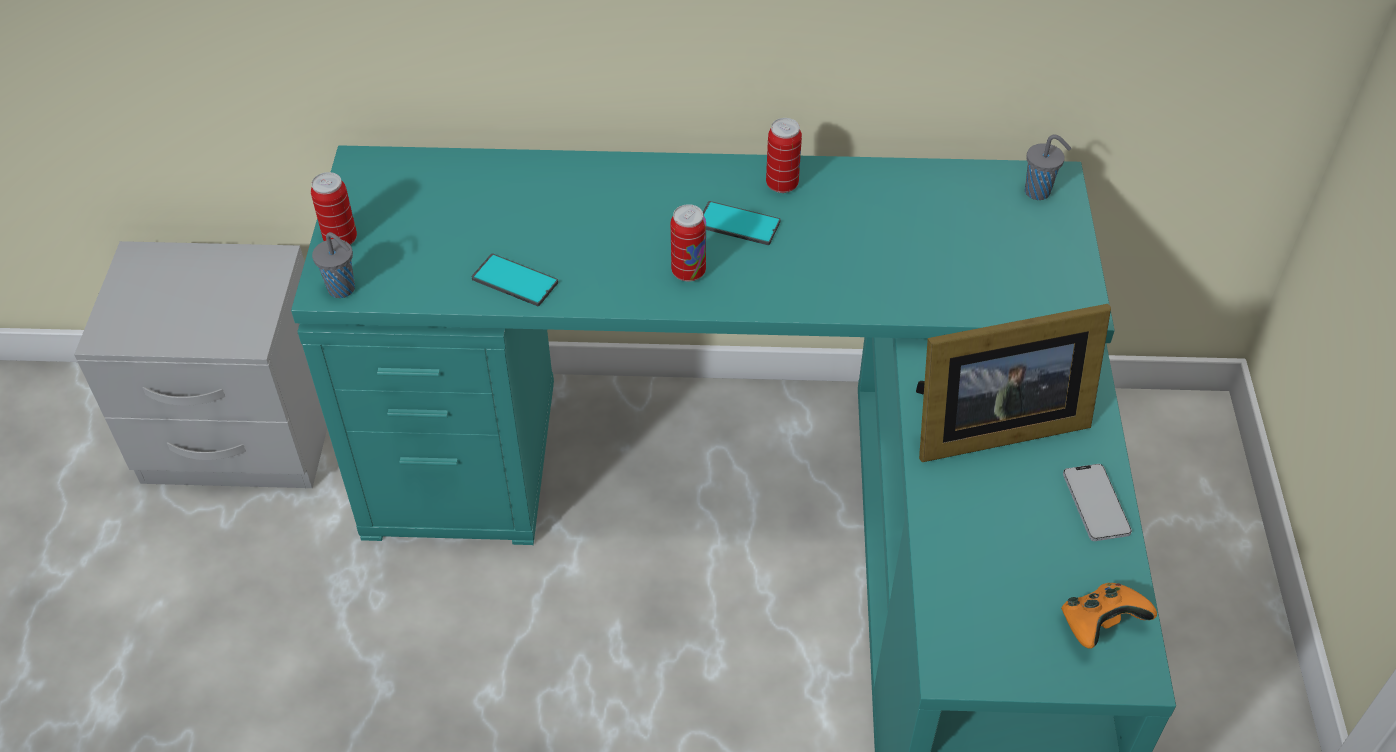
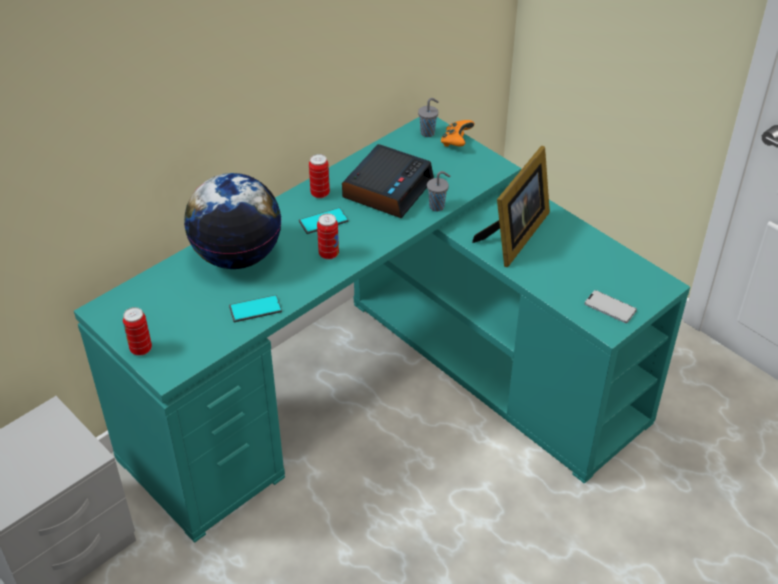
camera: 45 degrees left, 5 degrees down
grey cup [312,232,355,298] -> grey cup moved to [427,171,451,212]
orange game controller [1061,583,1157,649] -> orange game controller moved to [441,120,474,147]
phone [1063,464,1132,541] -> phone moved to [585,290,637,323]
none -> globe [184,173,281,269]
none -> alarm clock [342,144,434,218]

